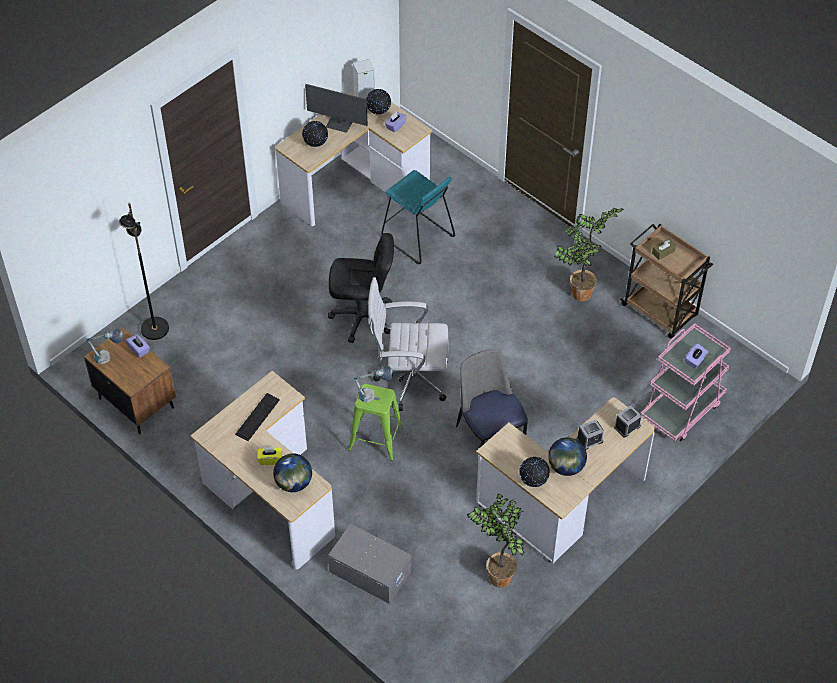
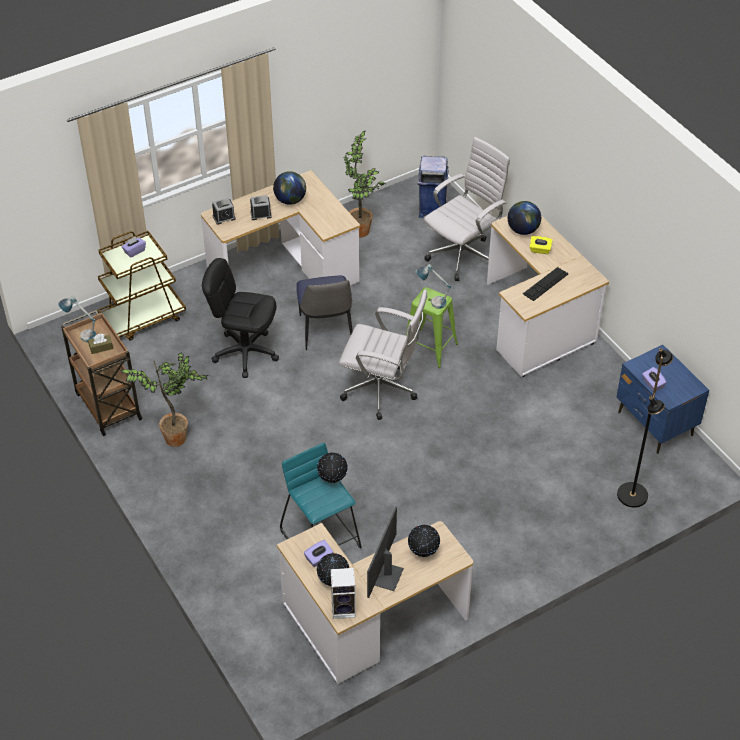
camera: 165 degrees left, 5 degrees down
brown nightstand [84,328,176,435] -> blue nightstand [616,345,709,454]
table lamp [86,329,123,364] -> table lamp moved to [58,296,96,342]
monitor [305,84,368,133] -> monitor turned 105 degrees counterclockwise [367,507,404,598]
black office chair [328,233,394,343] -> black office chair moved to [202,258,279,378]
grey storage box [328,524,411,603] -> white office chair [424,137,510,281]
globe [519,457,550,487] -> globe moved to [317,452,348,483]
pink cart [641,323,731,441] -> brown cart [97,231,186,341]
none -> blue trash can [418,156,449,218]

